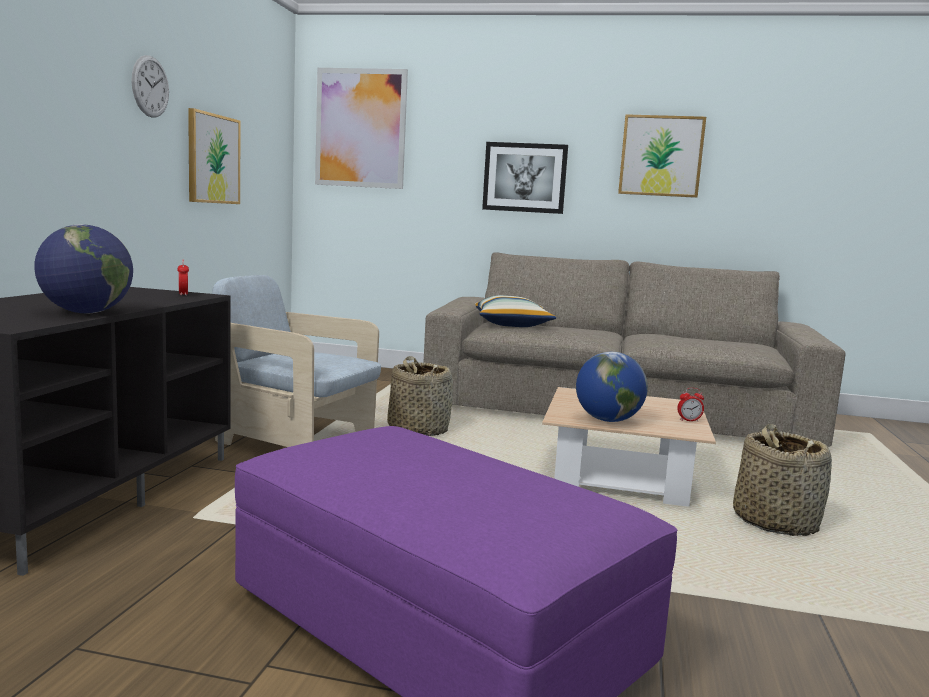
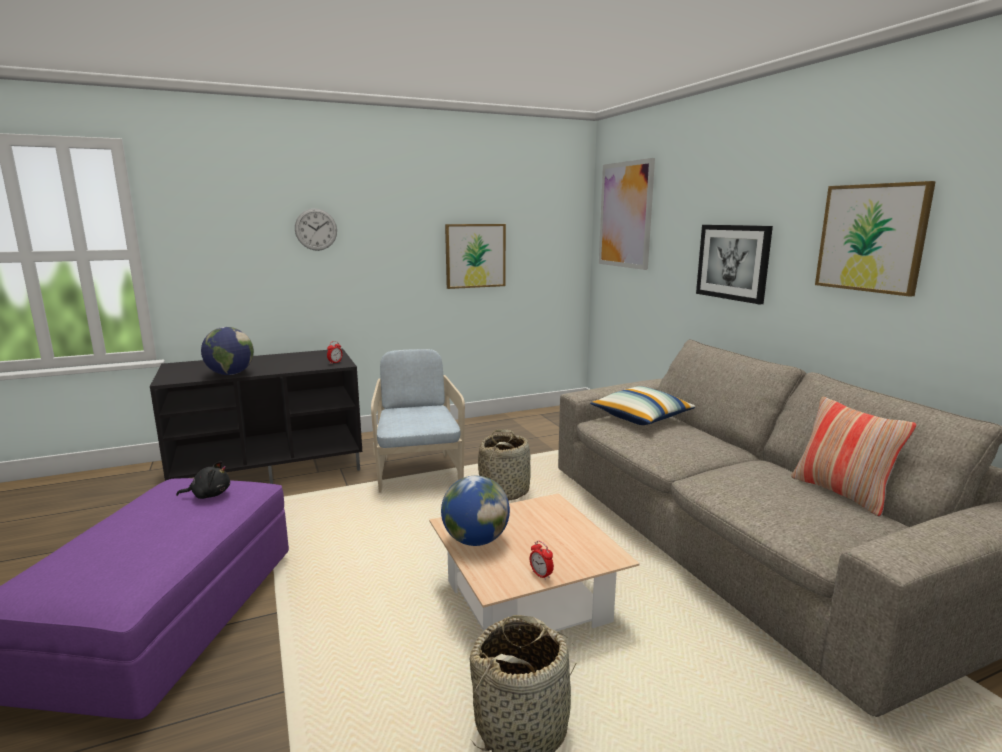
camera: 55 degrees right, 5 degrees up
wall clock [131,55,169,117] -> wall clock moved to [295,208,337,251]
none -> black plush toy [176,461,230,499]
none -> pillow [791,397,916,516]

